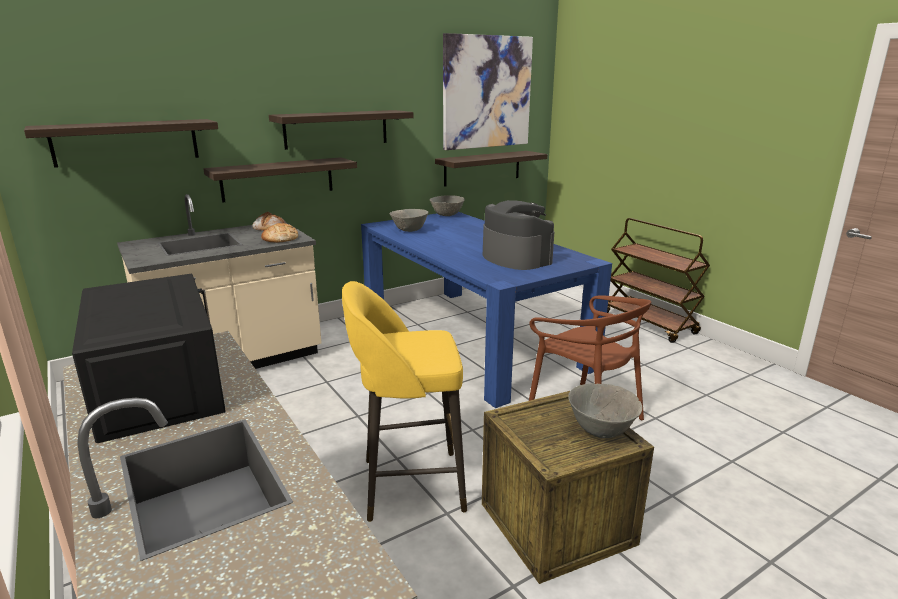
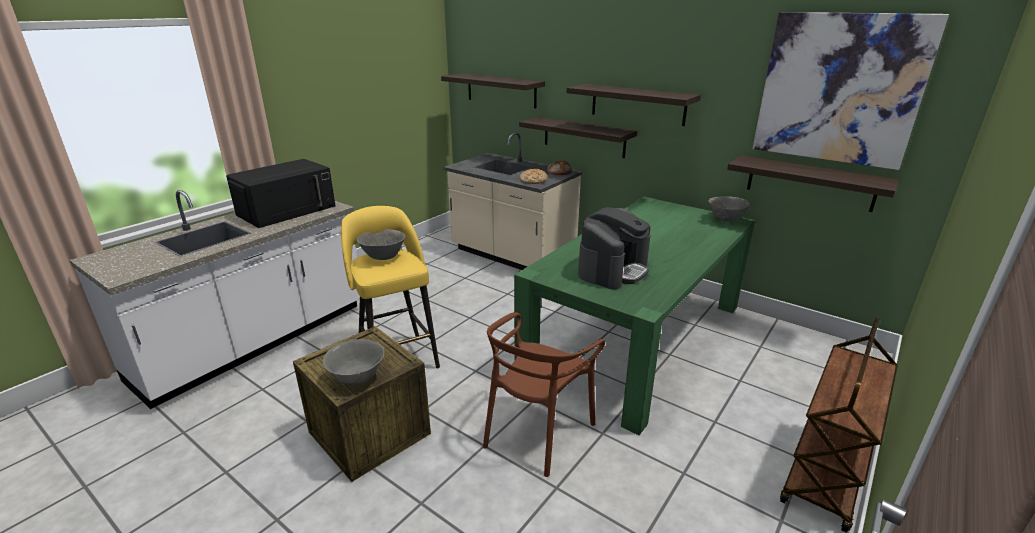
camera: 70 degrees right, 5 degrees up
blue dining table [361,212,612,408] -> green dining table [514,197,755,435]
grey bowl [389,209,429,232] -> grey bowl moved to [357,229,405,260]

